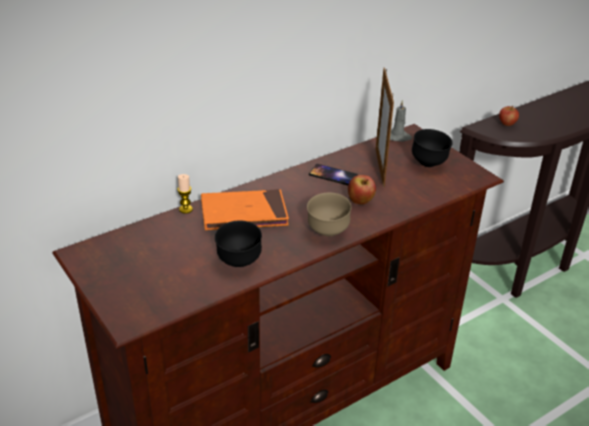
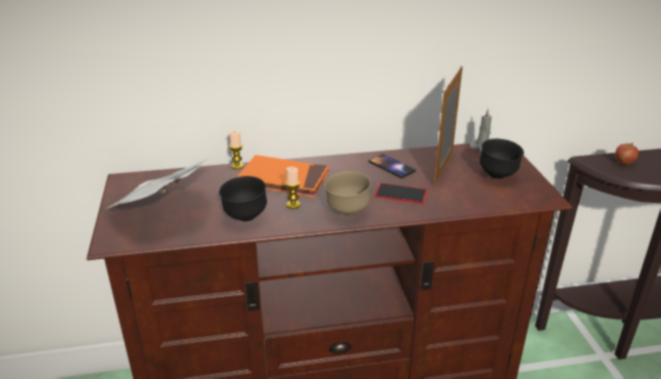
camera: 25 degrees right, 5 degrees down
apple [348,175,376,205] -> phone [374,183,428,204]
none -> newspaper [105,159,208,209]
none -> candle [285,167,300,209]

